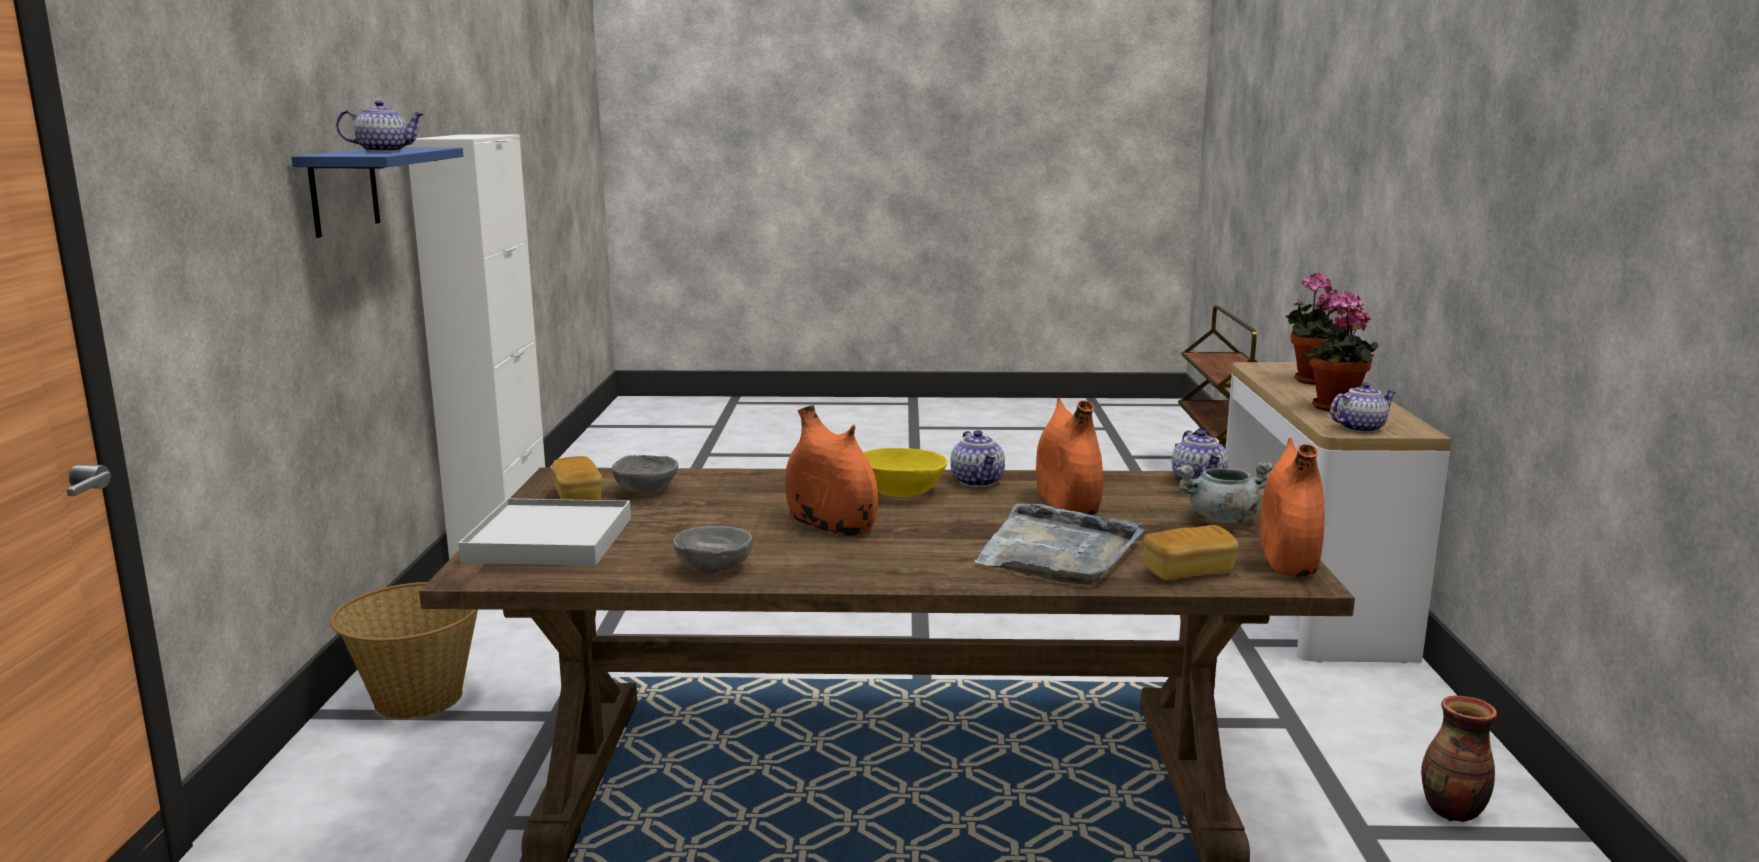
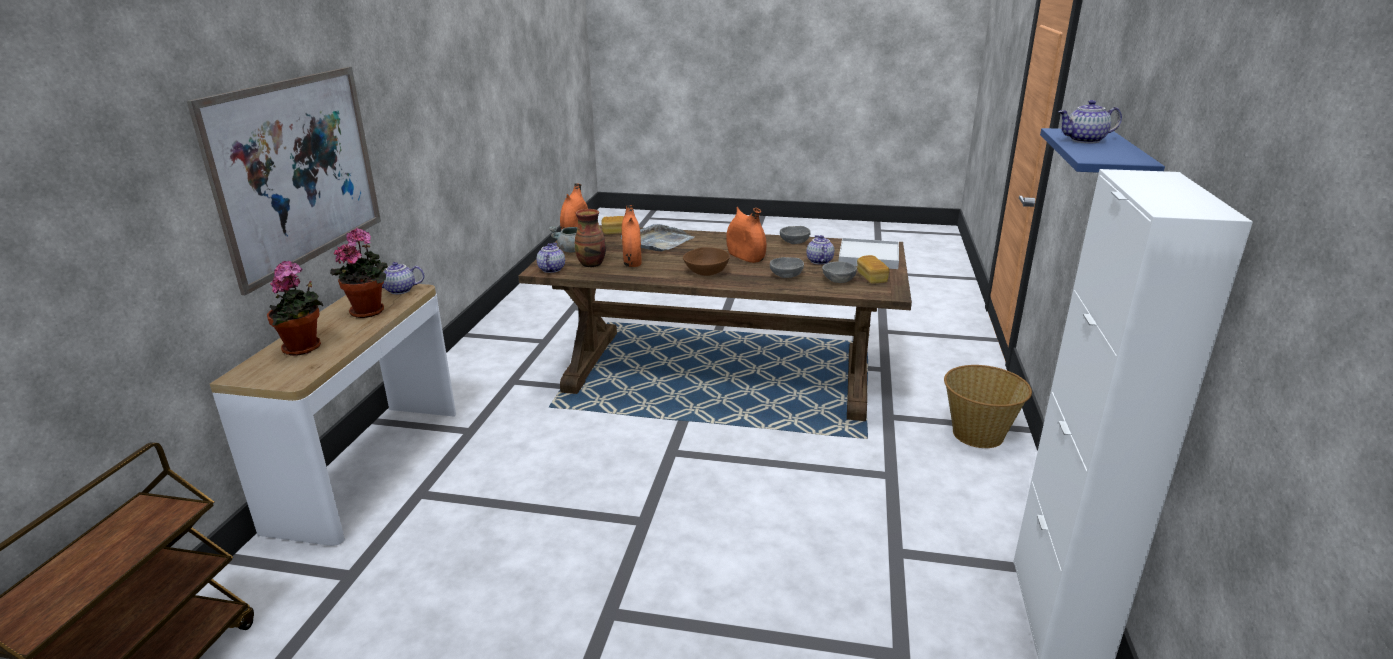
camera: 170 degrees left, 10 degrees up
yellow bowl [863,448,947,497] -> brown bowl [683,247,730,276]
teapot [950,430,1005,487] -> teapot moved to [806,235,834,264]
vase [1421,696,1497,822] -> vase moved to [575,209,606,268]
none -> picture [187,67,381,295]
none -> grey bowl [770,257,804,278]

